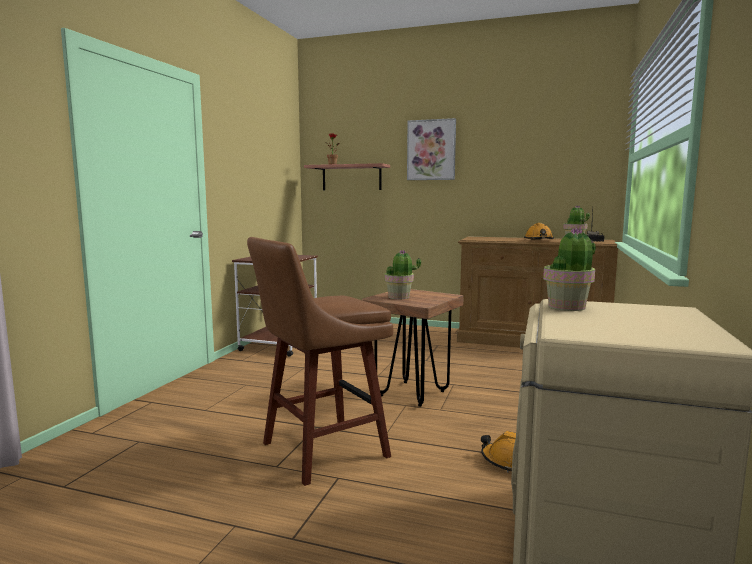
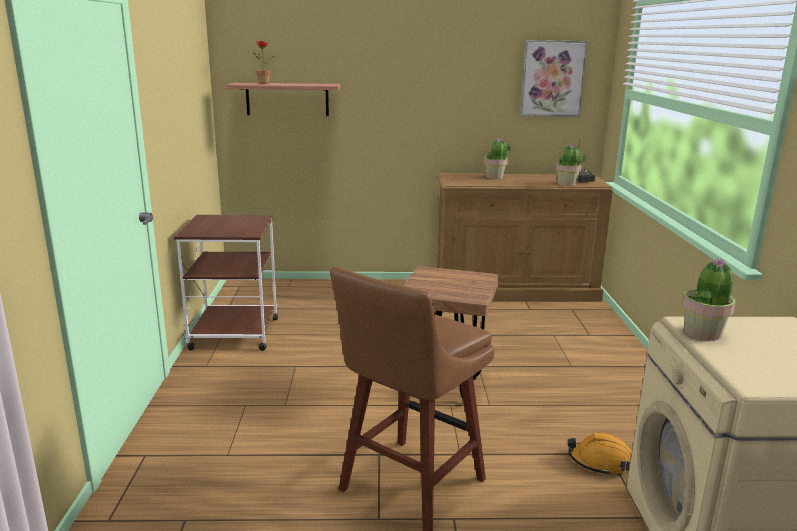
camera: 20 degrees left, 10 degrees up
potted plant [385,250,421,299] -> potted plant moved to [483,138,511,179]
picture [407,118,456,180] -> picture moved to [520,40,587,117]
orange hard hat [524,223,554,239] -> none

